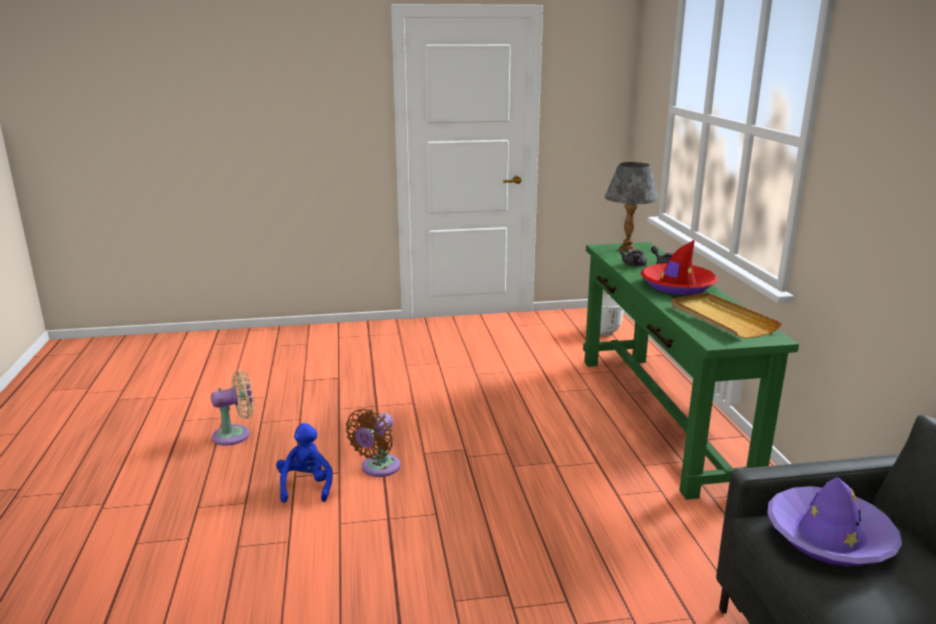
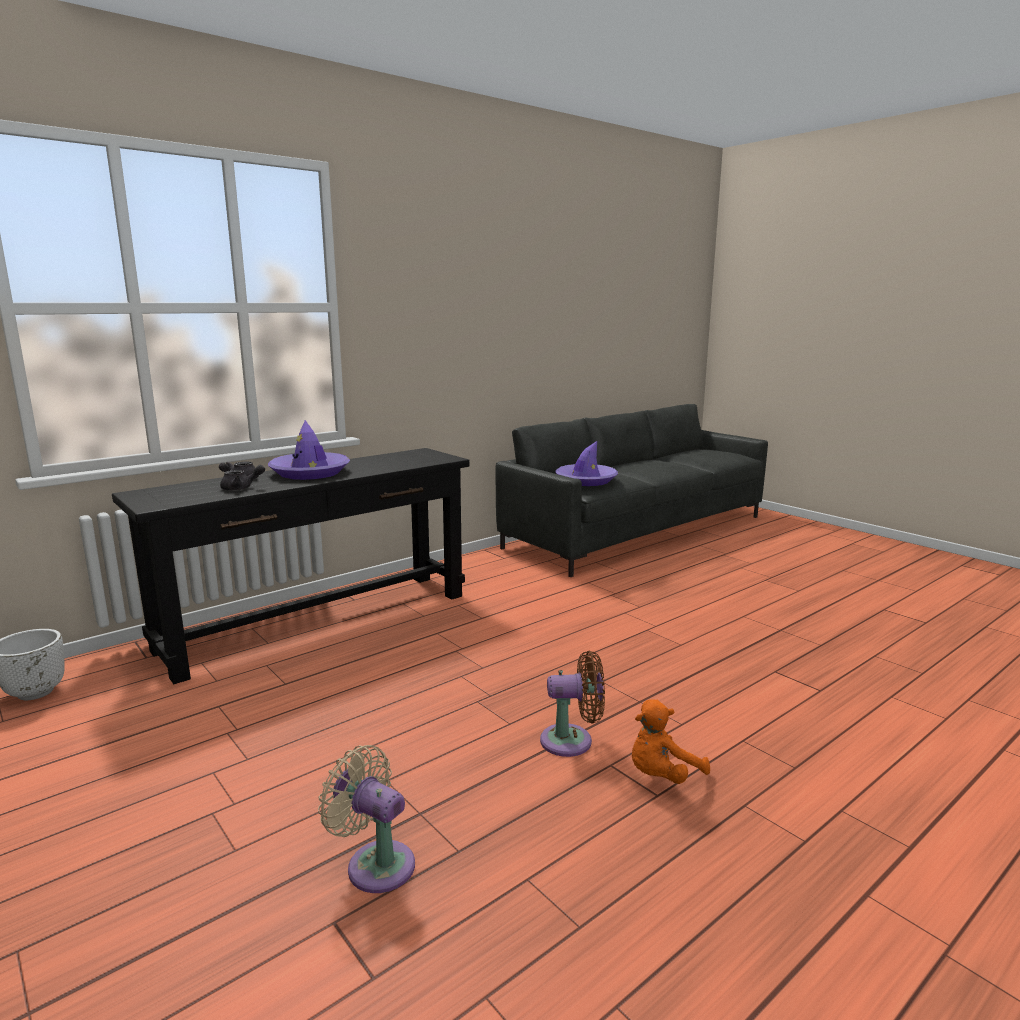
camera: 120 degrees left, 5 degrees down
beige fan [211,371,254,446] -> beige fan moved to [318,745,415,893]
blue plush toy [276,423,333,503] -> orange plush toy [632,699,710,784]
green console table [583,242,799,500] -> black console table [112,448,469,684]
grey table lamp [605,162,659,252] -> none
red hat [641,239,718,295] -> purple hat [268,420,350,480]
beige tray [671,293,782,339] -> none

